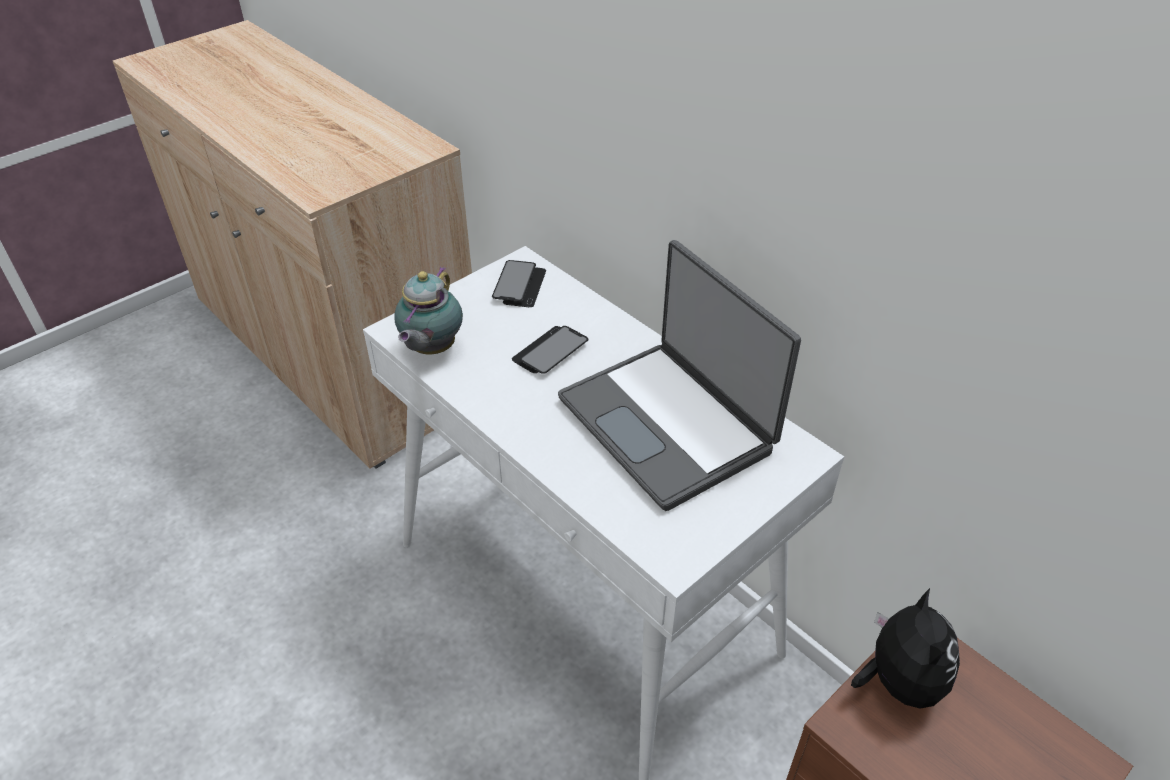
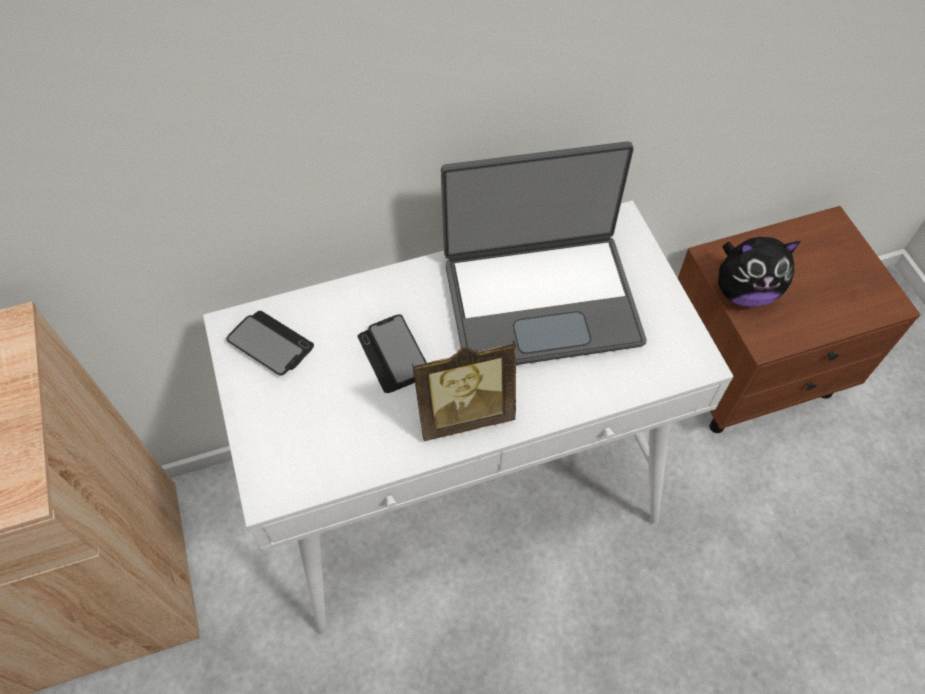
camera: 65 degrees left, 15 degrees up
teapot [394,267,463,354] -> none
plush toy [851,588,960,708] -> plush toy turned 150 degrees clockwise [718,237,801,307]
none -> picture frame [412,340,516,441]

